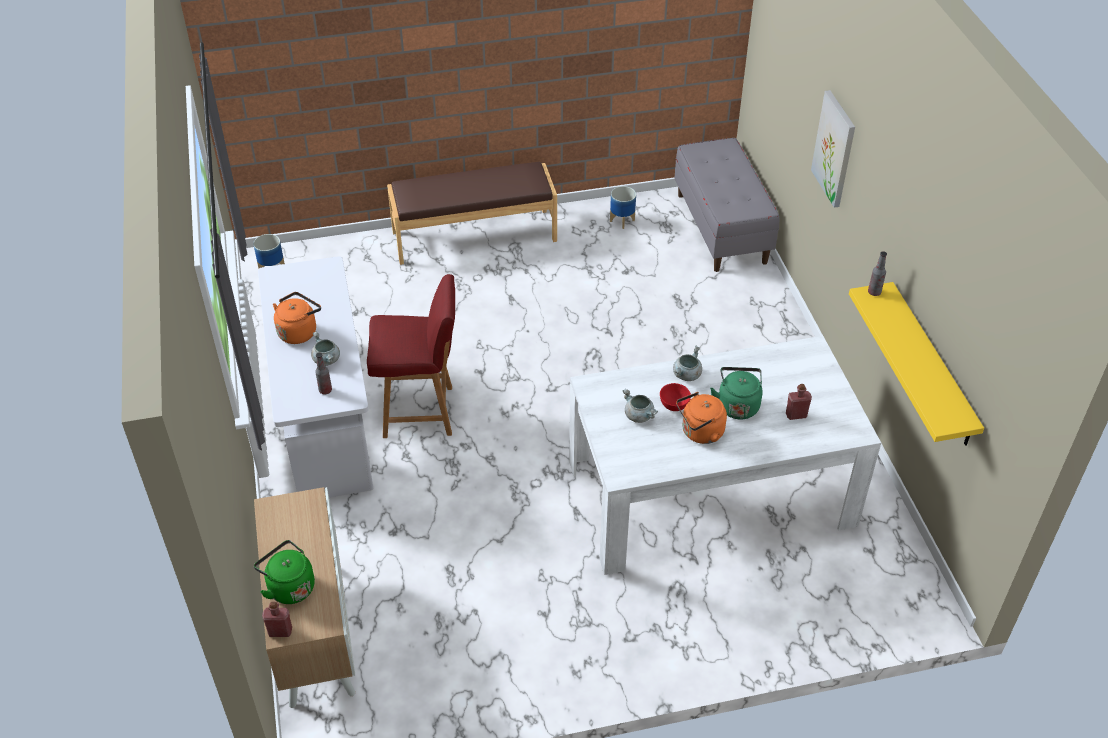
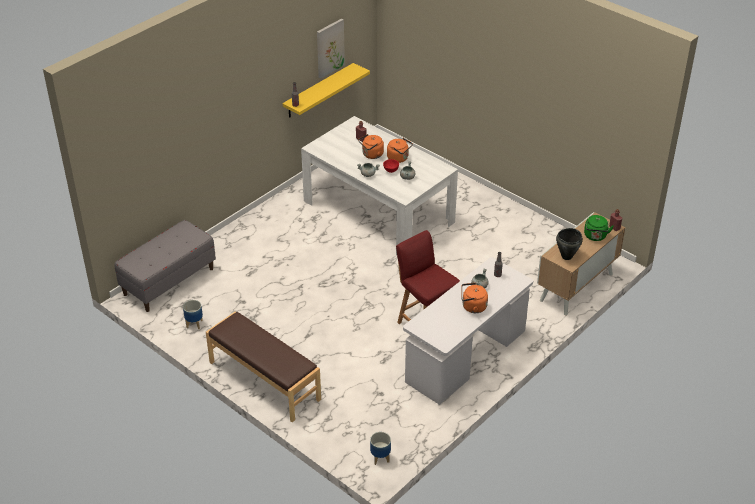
camera: 125 degrees left, 5 degrees down
green kettle [710,367,763,420] -> orange kettle [358,134,384,159]
picture [811,90,855,208] -> picture moved to [317,18,345,78]
none -> black cooking pot [556,228,583,260]

